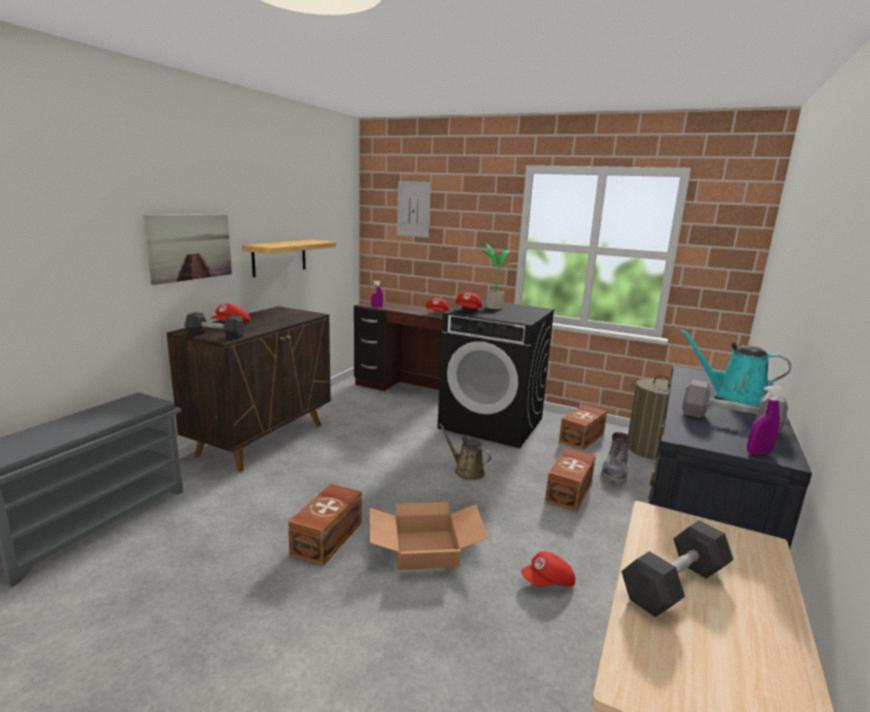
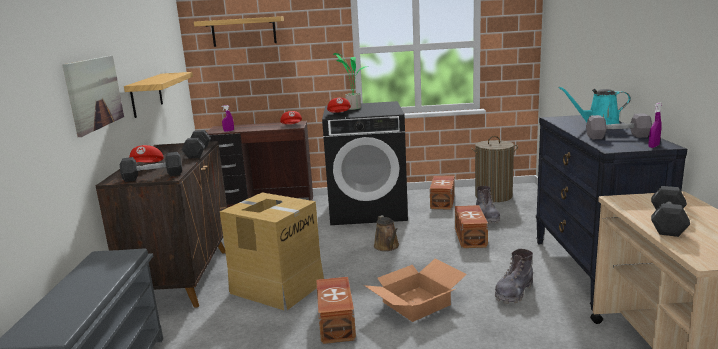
camera: 25 degrees left, 0 degrees up
picture [397,181,431,238] -> shelf [194,16,284,47]
brown watering can [439,424,492,480] -> brown watering can turned 120 degrees counterclockwise [374,215,399,251]
red cap [521,552,575,587] -> grey boot [495,249,533,304]
none -> black dumbbell [182,130,211,159]
none -> cardboard box [220,193,324,310]

